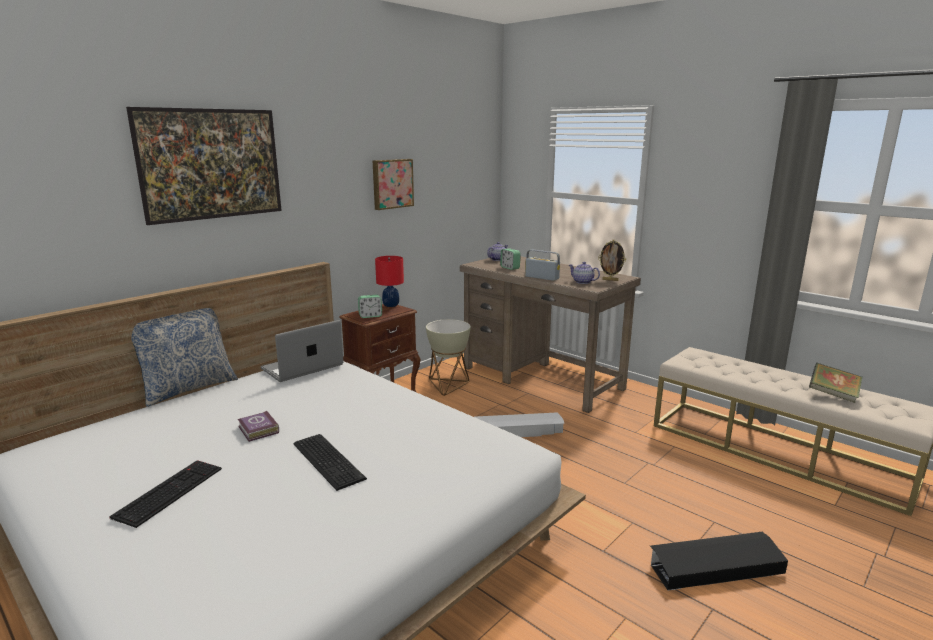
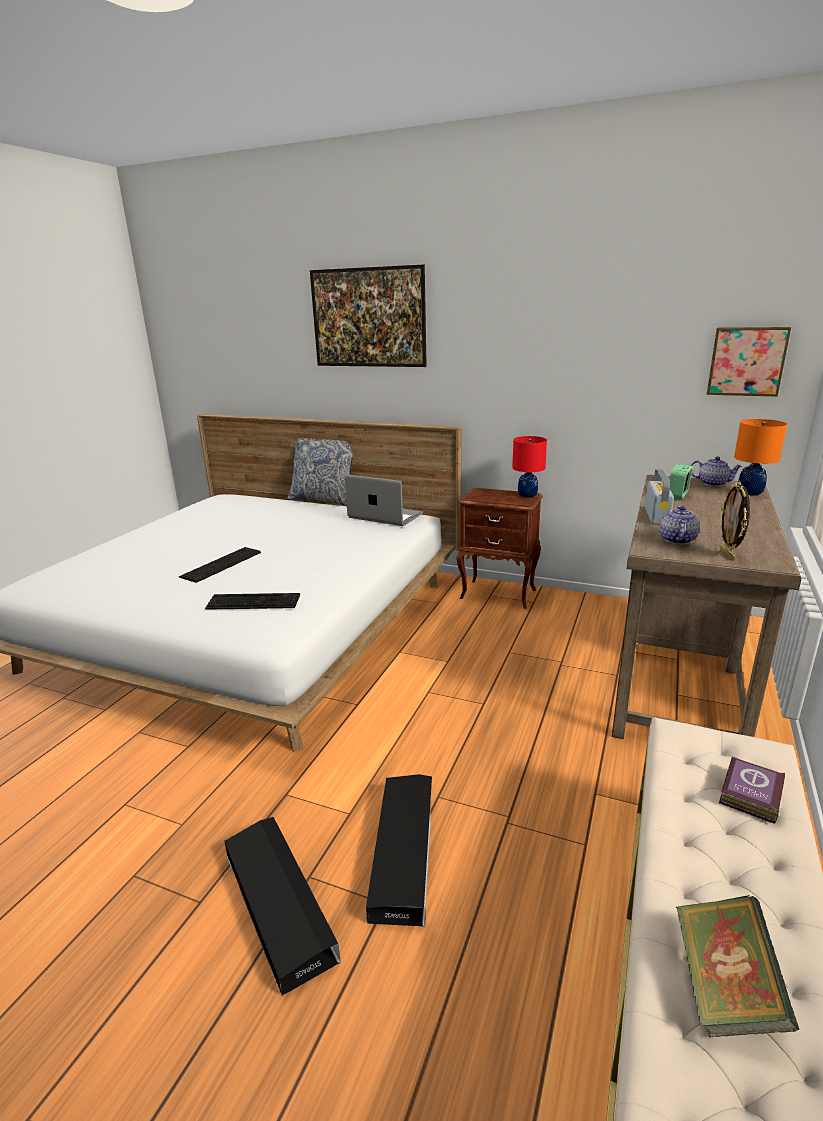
camera: 70 degrees right, 5 degrees up
keyboard [109,460,222,528] -> keyboard moved to [205,593,300,610]
book [238,411,279,442] -> book moved to [719,757,785,824]
alarm clock [358,295,382,318] -> none
picture [373,159,414,210] -> picture moved to [707,327,791,397]
planter [426,319,471,396] -> none
white storage box [475,412,564,437] -> none
none -> black storage box [366,774,432,927]
none -> orange table lamp [734,419,787,496]

